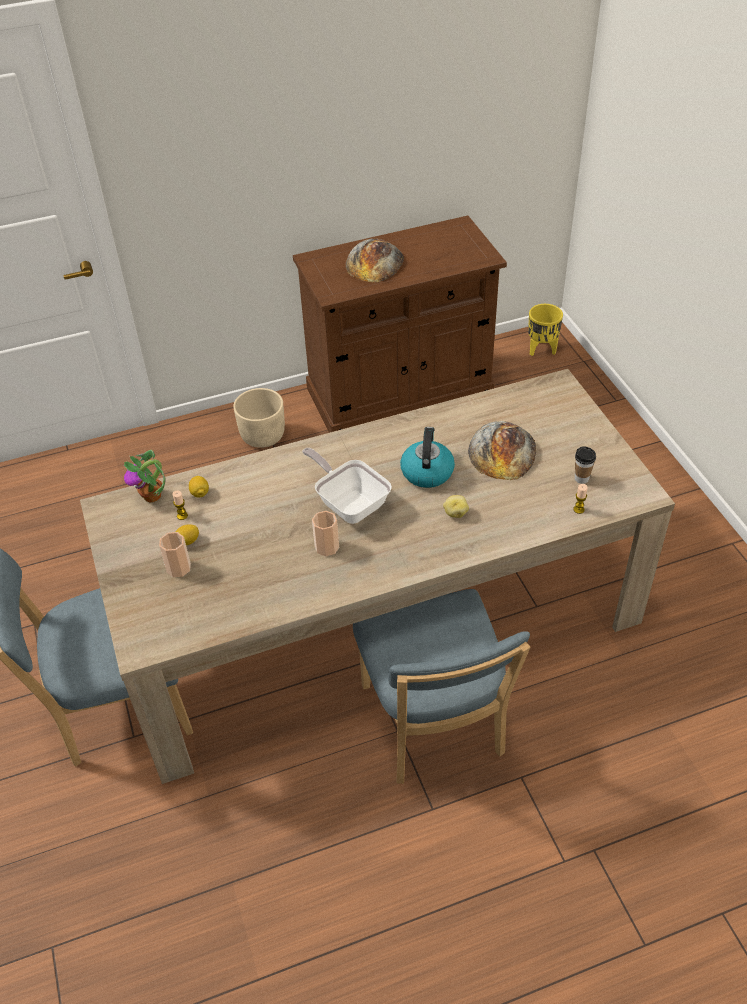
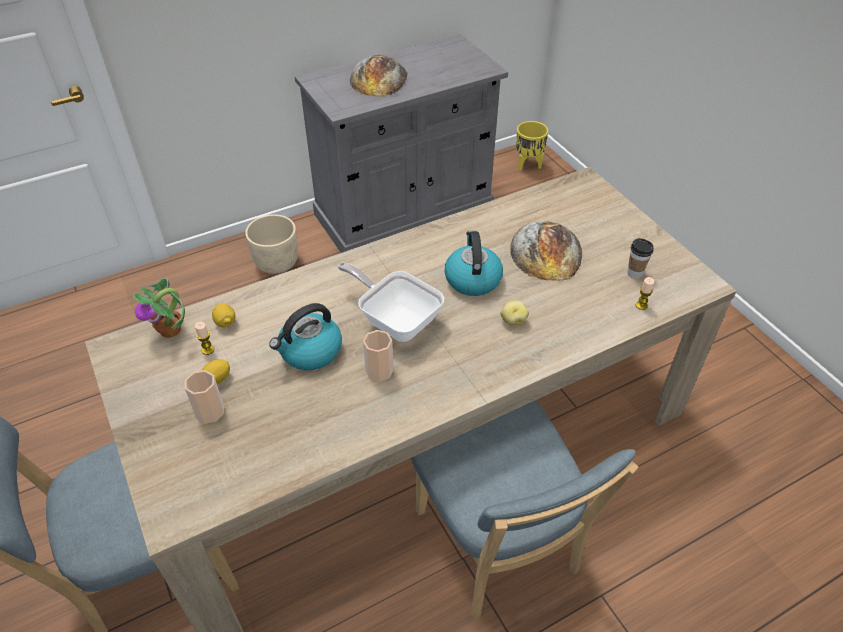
camera: 10 degrees left, 0 degrees up
brown cabinet [293,216,507,433] -> grey cabinet [295,34,508,253]
none -> kettle [269,303,342,370]

